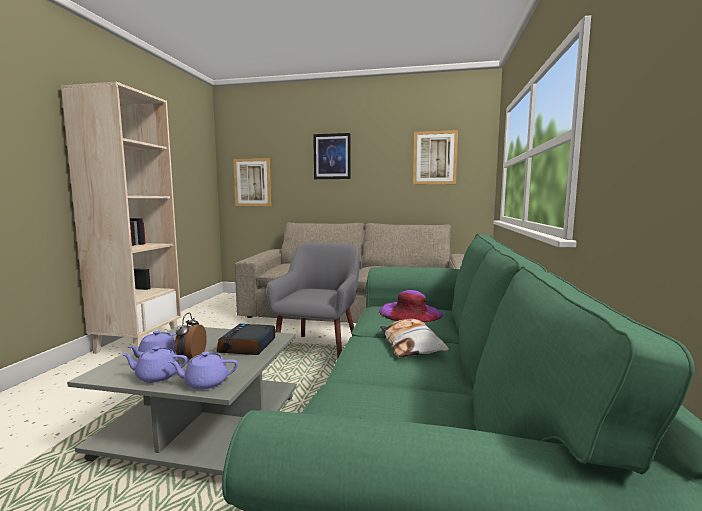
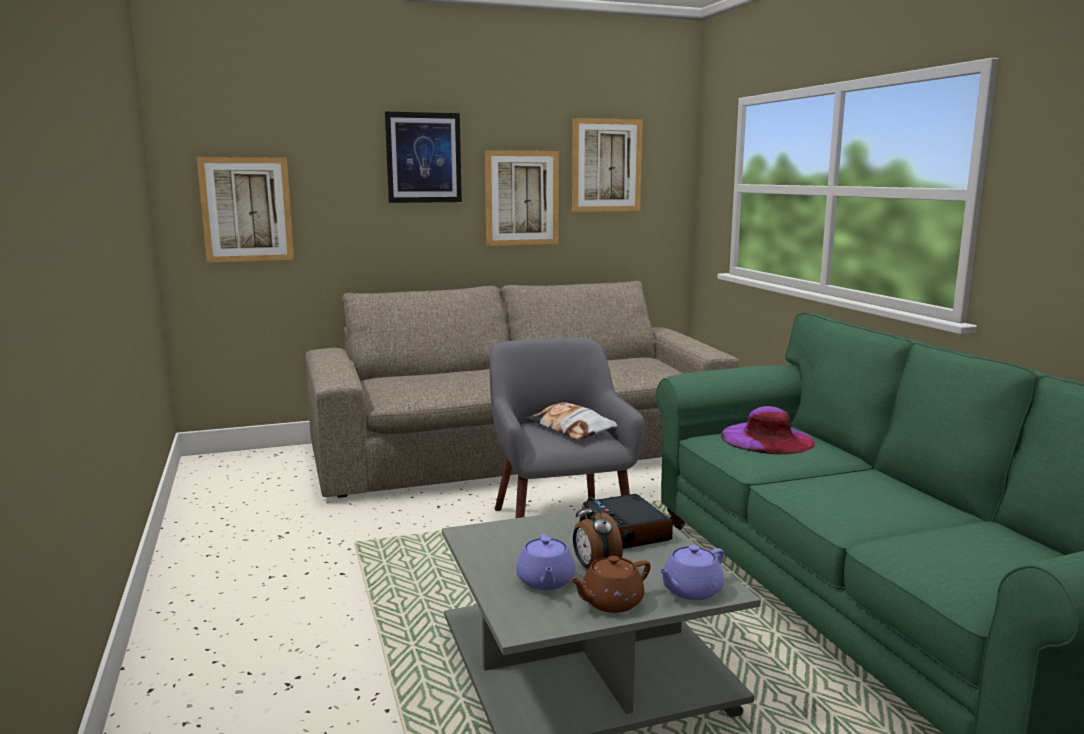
camera: 30 degrees left, 5 degrees up
beige bookcase [61,82,181,354] -> none
purple teapot [122,346,188,383] -> brown teapot [569,556,651,613]
pillow [380,319,449,357] -> pillow moved to [526,402,617,440]
none -> picture [485,150,559,246]

